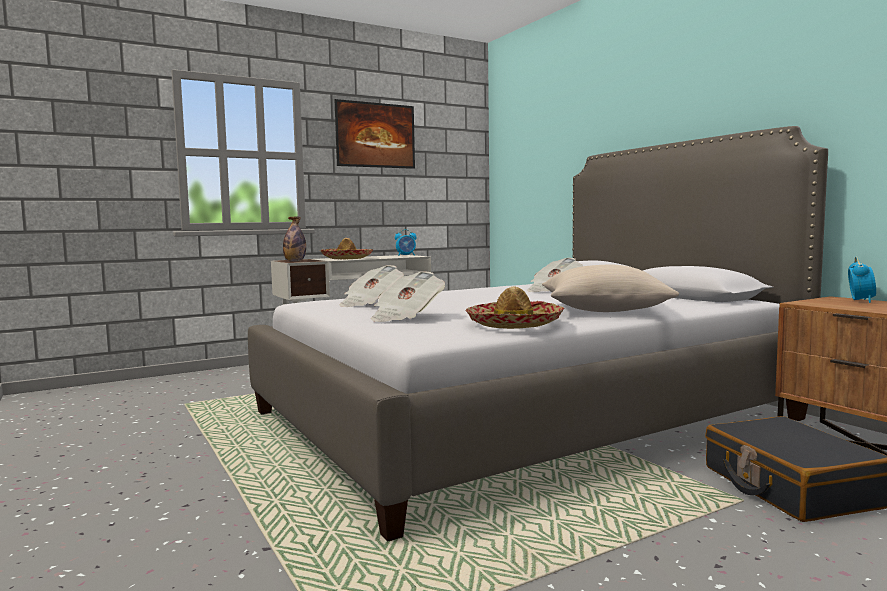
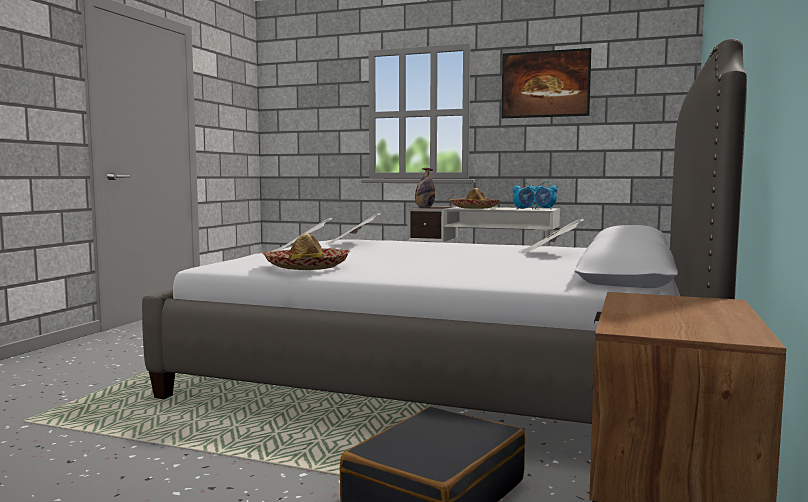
camera: 50 degrees right, 0 degrees up
beige pillow [542,265,679,312] -> none
alarm clock [848,257,876,303] -> alarm clock moved to [513,181,535,210]

